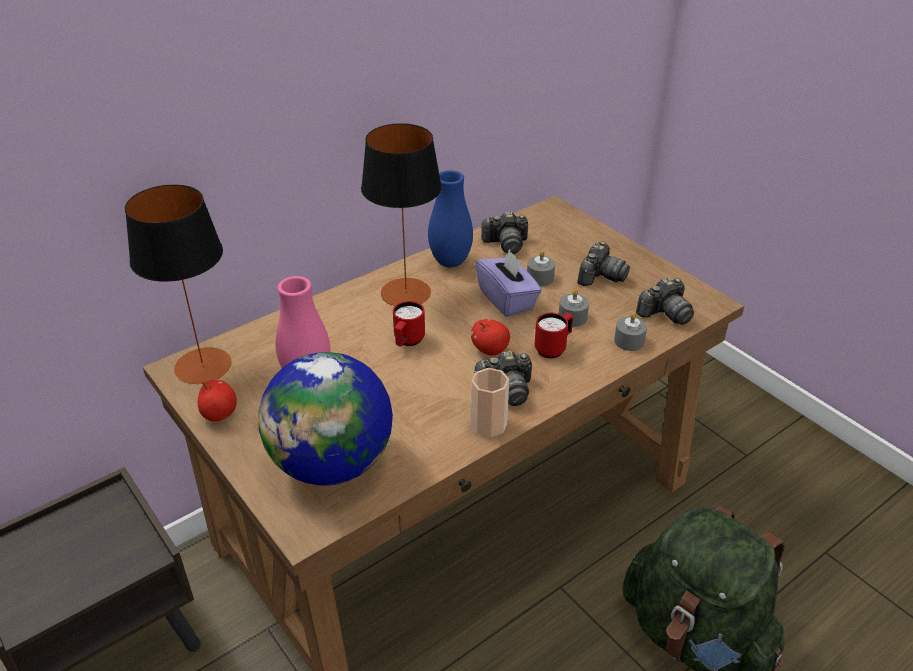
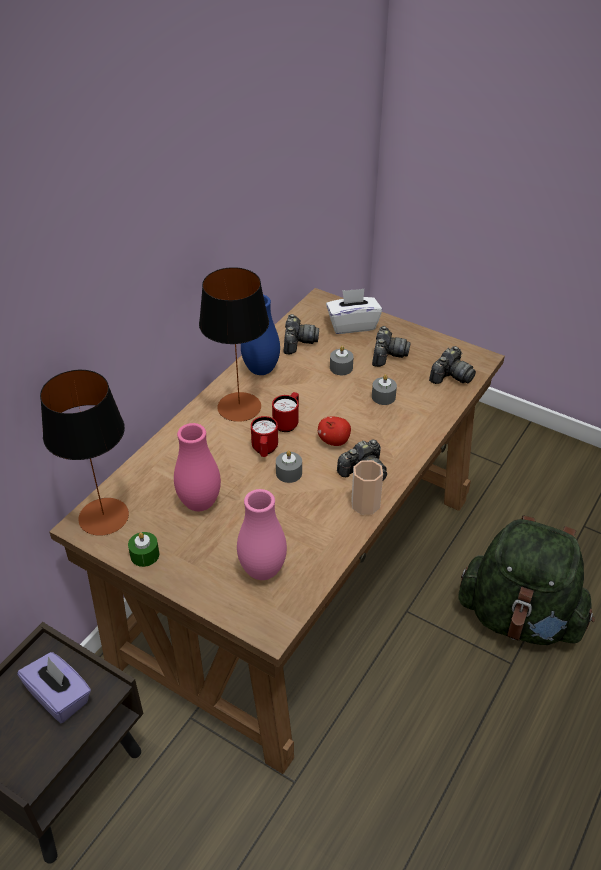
camera: 20 degrees left, 5 degrees up
apple [198,379,237,421] -> green candle [128,532,159,567]
globe [258,352,393,486] -> pink vase [237,489,287,580]
purple tissue box [475,249,542,317] -> purple tissue box moved to [17,652,91,723]
camera [480,211,528,254] -> camera turned 60 degrees counterclockwise [284,314,319,354]
red mug [535,313,573,358] -> red mug moved to [272,392,299,432]
grey candle [614,312,647,351] -> grey candle moved to [276,450,302,483]
none -> white tissue box [326,289,382,334]

